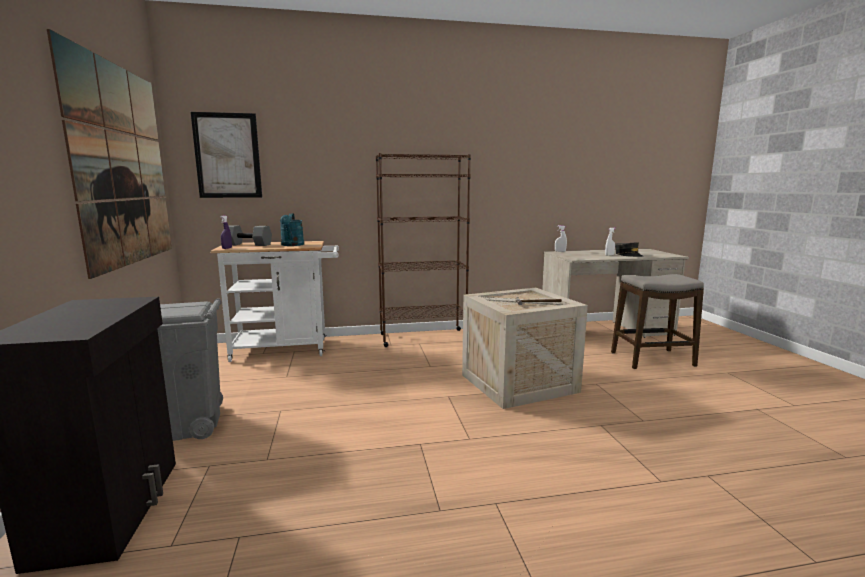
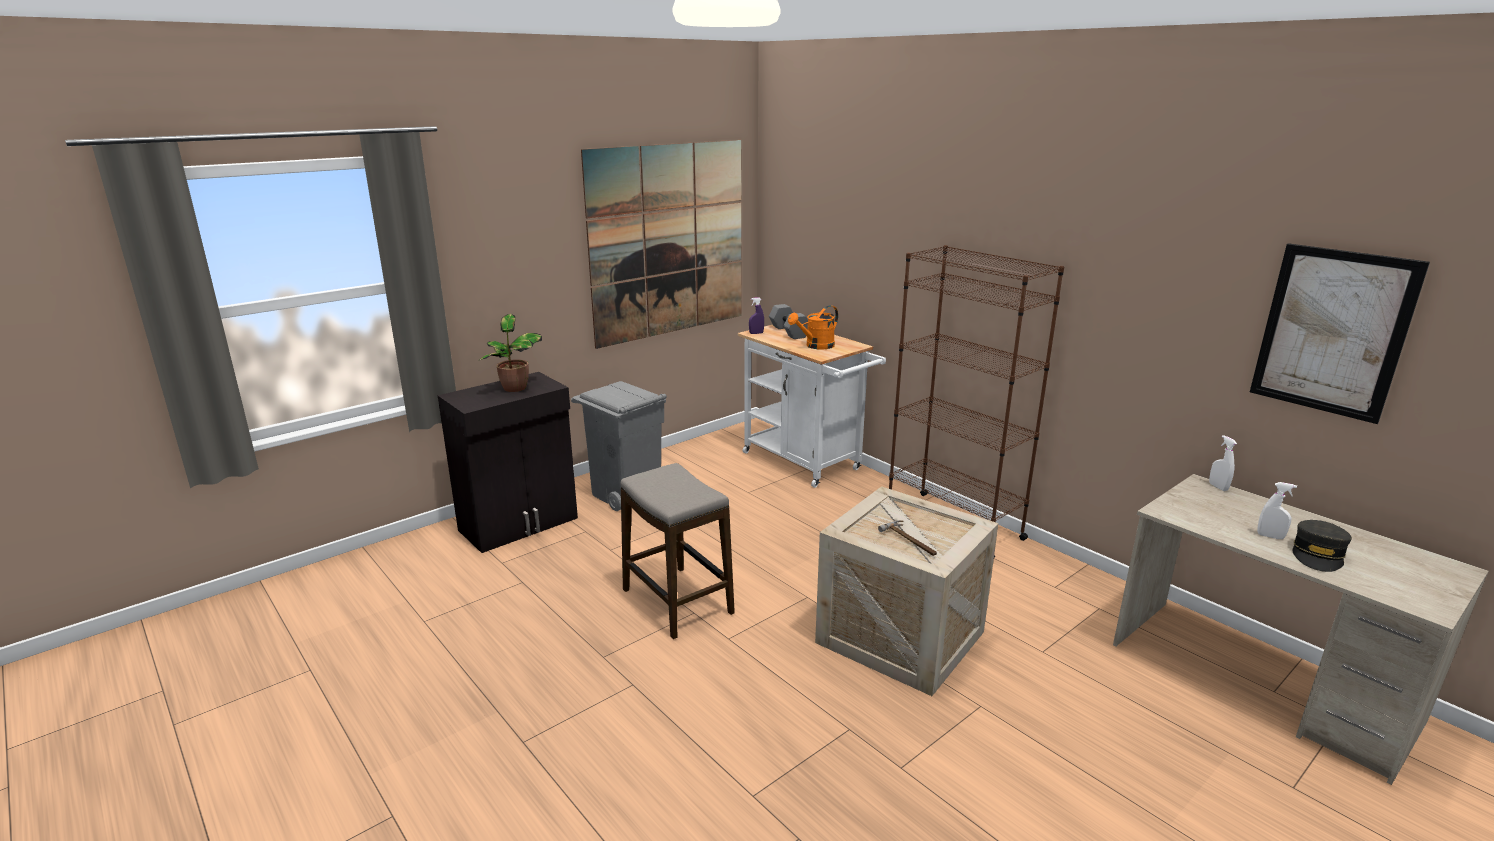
camera: 60 degrees right, 10 degrees up
picture [191,112,262,198] -> picture moved to [1250,243,1430,424]
turquoise watering can [280,213,304,246] -> orange watering can [788,305,838,350]
stool [611,274,704,369] -> stool moved to [620,463,735,639]
none -> potted plant [480,314,542,392]

